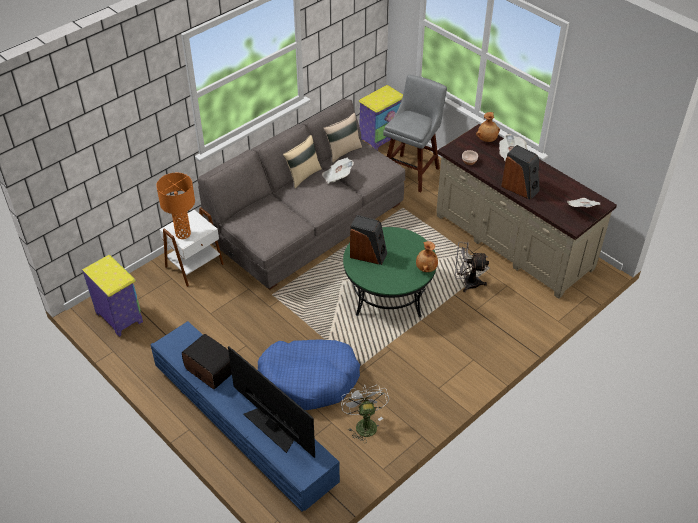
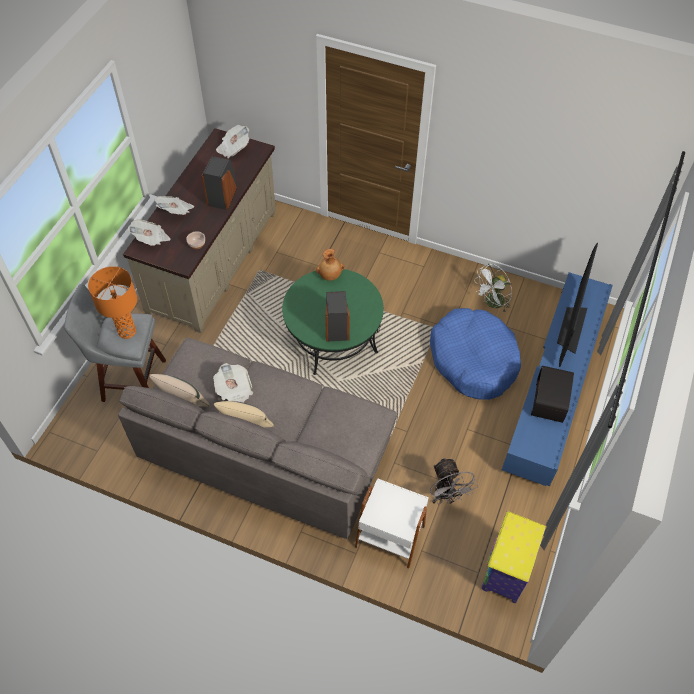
camera: 115 degrees left, 10 degrees up
orange table lamp [156,173,195,239] -> orange table lamp moved to [88,266,137,339]
nightstand [359,85,403,151] -> none
grey fan [455,242,489,292] -> grey fan moved to [430,457,478,504]
brown vase [476,112,500,142] -> newspaper [128,219,170,246]

